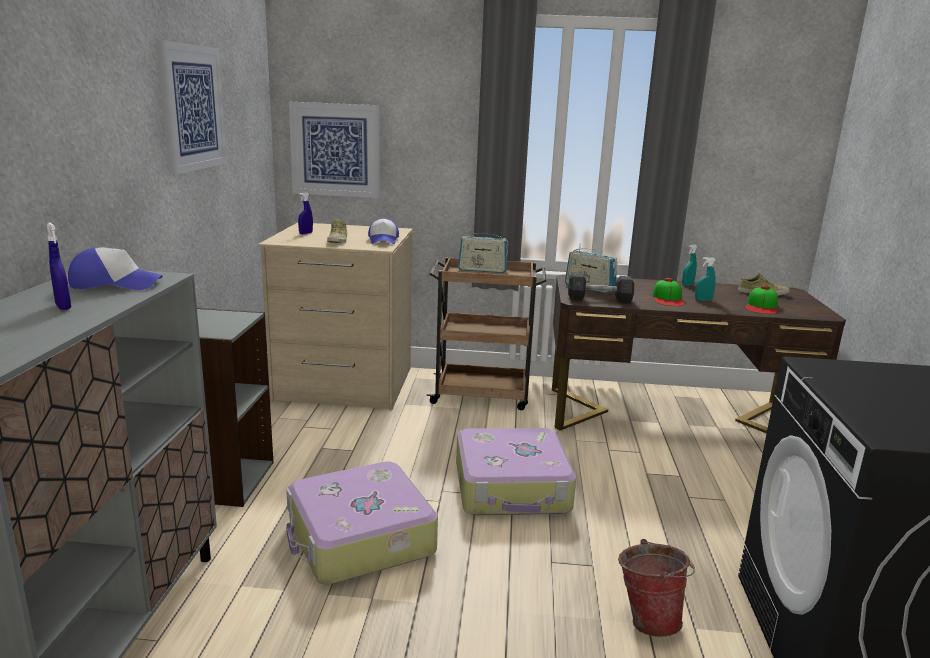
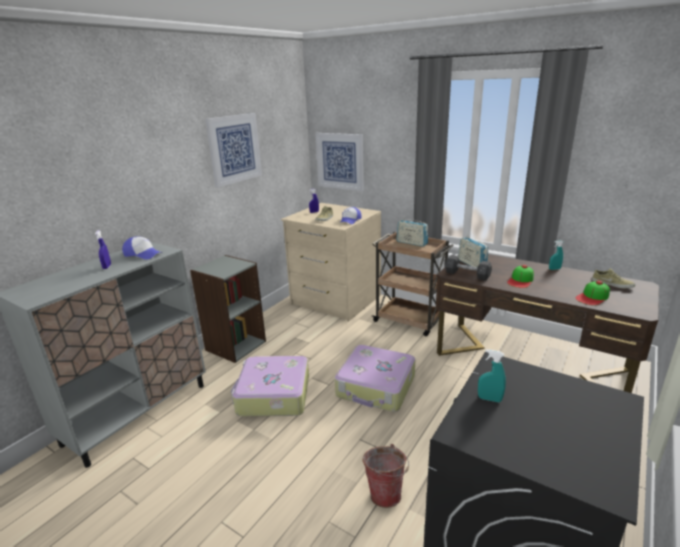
camera: 30 degrees right, 5 degrees up
turquoise spray bottle [695,257,716,301] -> turquoise spray bottle moved to [478,349,506,402]

